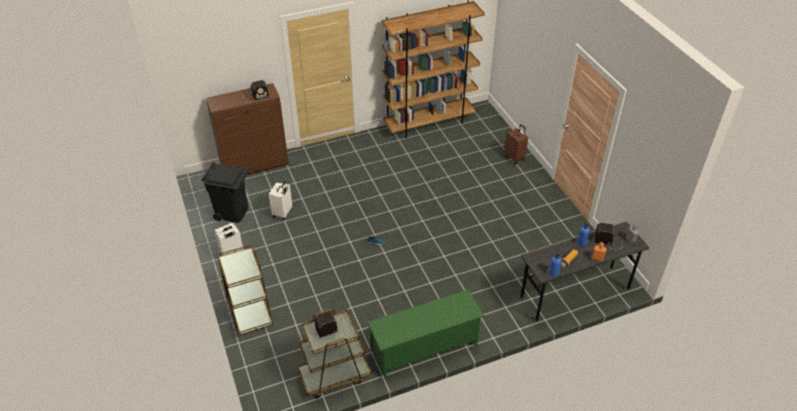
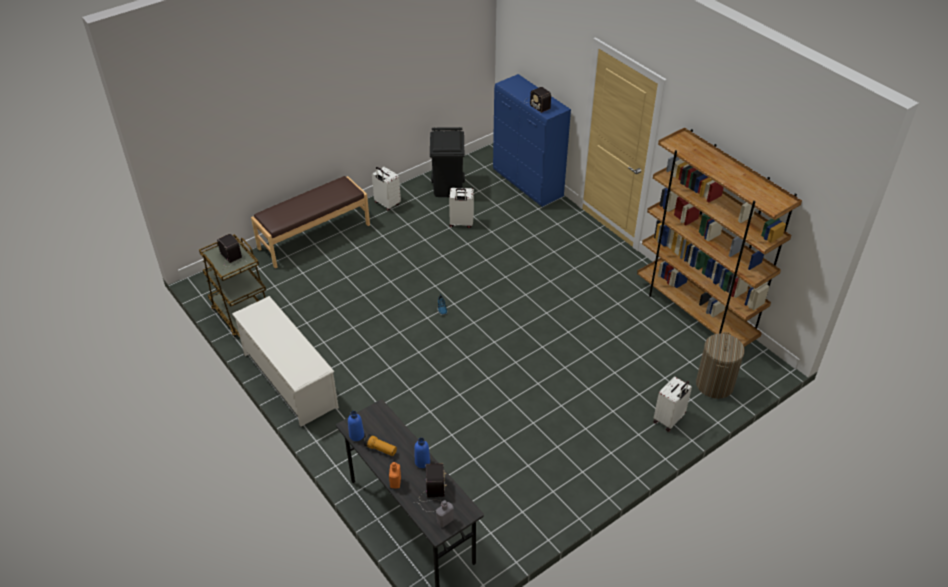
camera: 75 degrees right, 0 degrees up
brown cabinet [206,83,289,175] -> blue cabinet [493,74,571,207]
brown cart [218,245,273,335] -> brown bench [251,176,370,268]
green shoe rack [367,289,485,378] -> white shoe rack [232,296,339,427]
brown suitcase [504,124,528,164] -> white suitcase [654,376,692,432]
none -> laundry basket [696,332,745,399]

